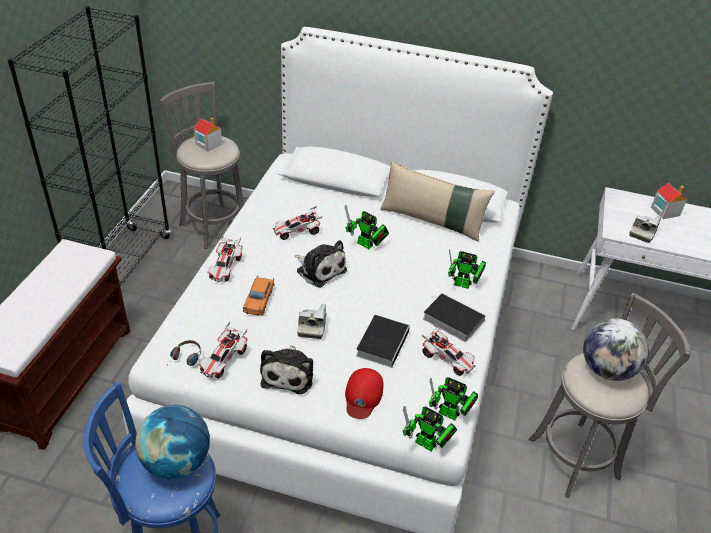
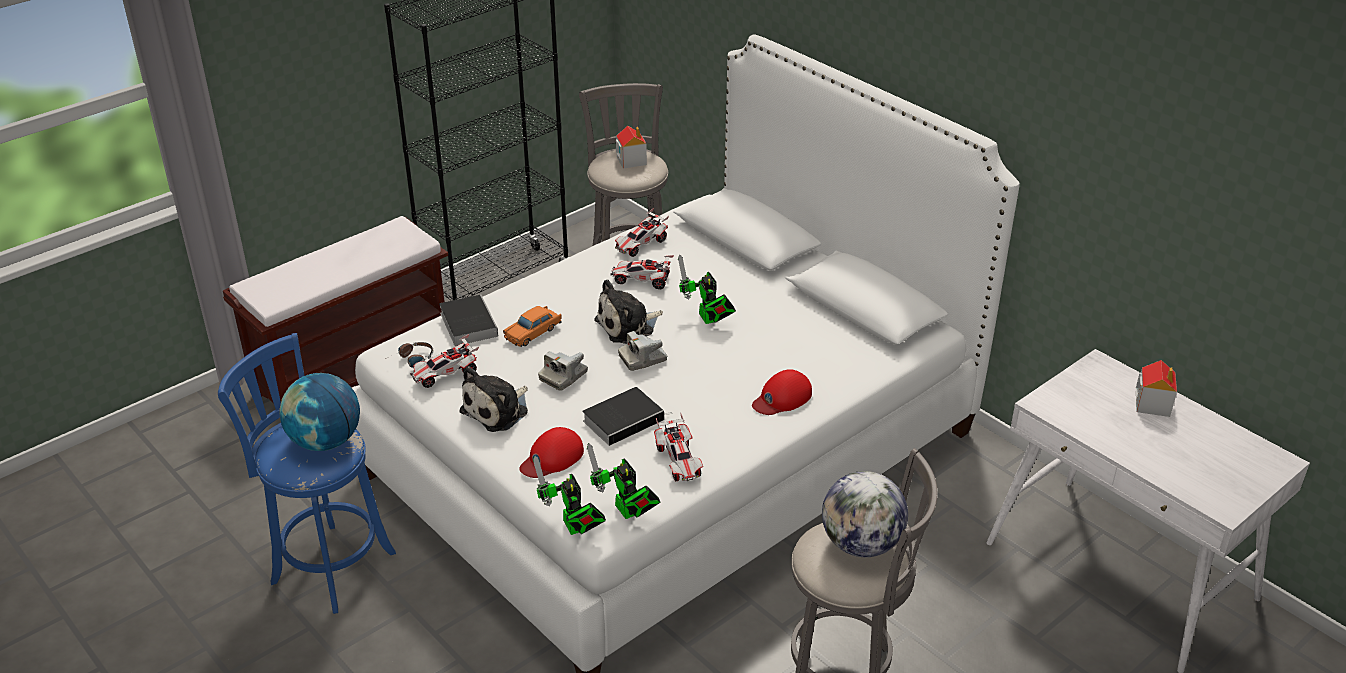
camera: 35 degrees right, 5 degrees down
toy car [207,234,243,282] -> toy car moved to [615,208,669,257]
plush toy [295,240,347,288] -> plush toy turned 75 degrees clockwise [594,279,663,344]
beige pillow [380,161,495,242] -> none
book [423,293,486,342] -> book moved to [439,295,498,346]
toy robot [448,250,486,289] -> red cap [752,369,812,415]
camera [629,216,661,243] -> camera moved to [618,331,667,371]

